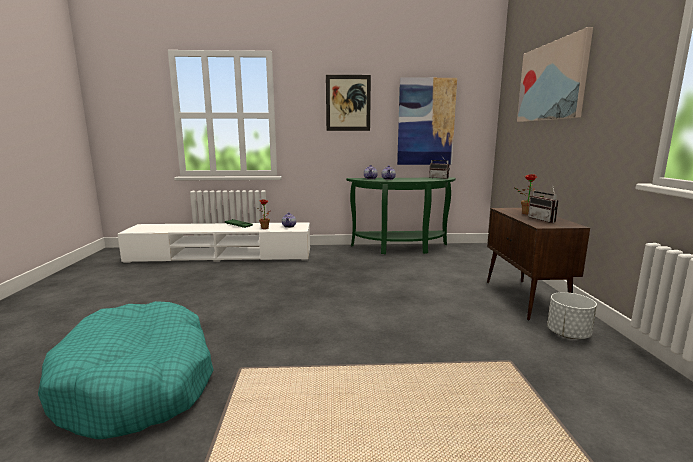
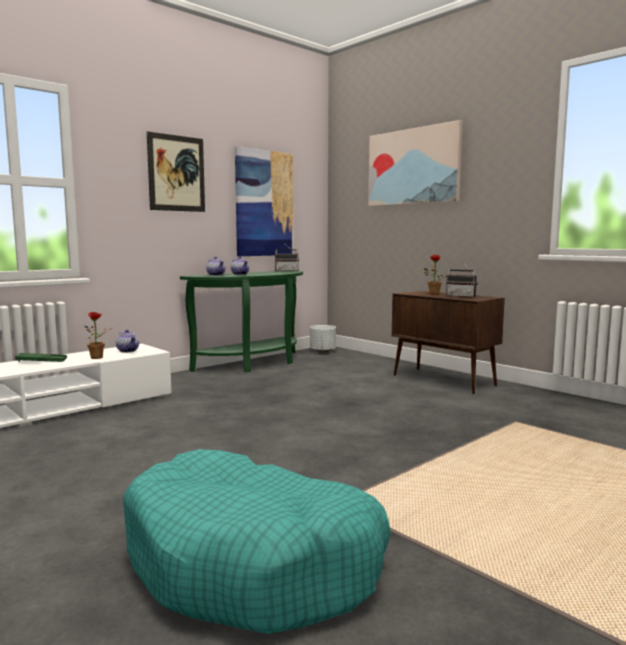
camera: 40 degrees left, 5 degrees down
white planter [547,292,597,339] -> white planter moved to [310,325,336,353]

